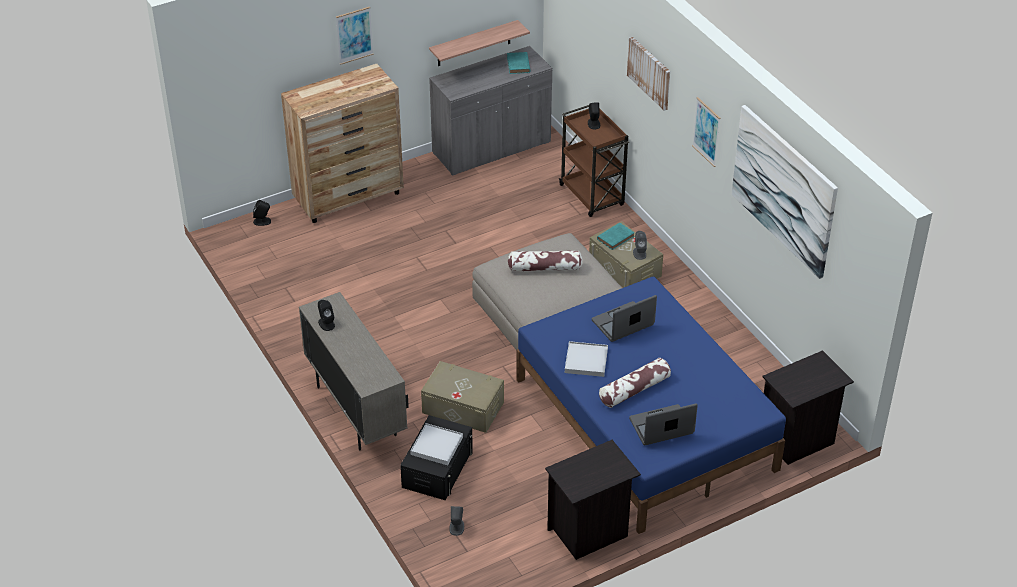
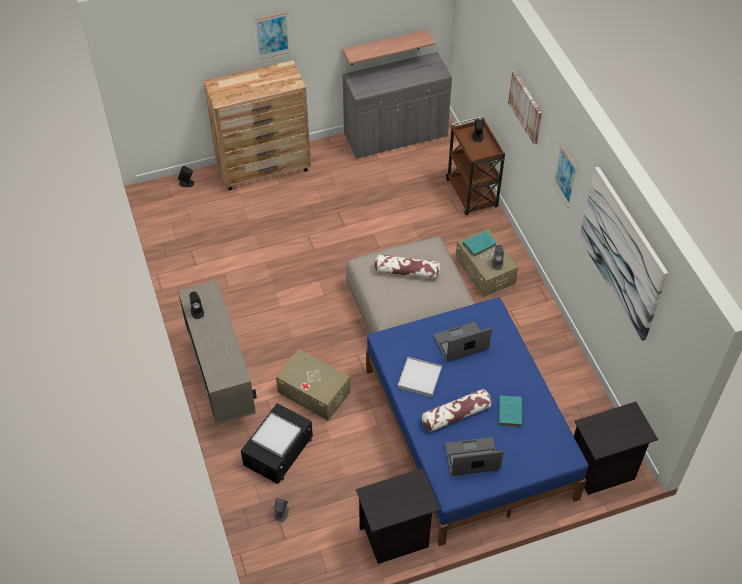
camera: 10 degrees right, 10 degrees up
turquoise book [507,52,530,74] -> turquoise book moved to [499,395,522,427]

